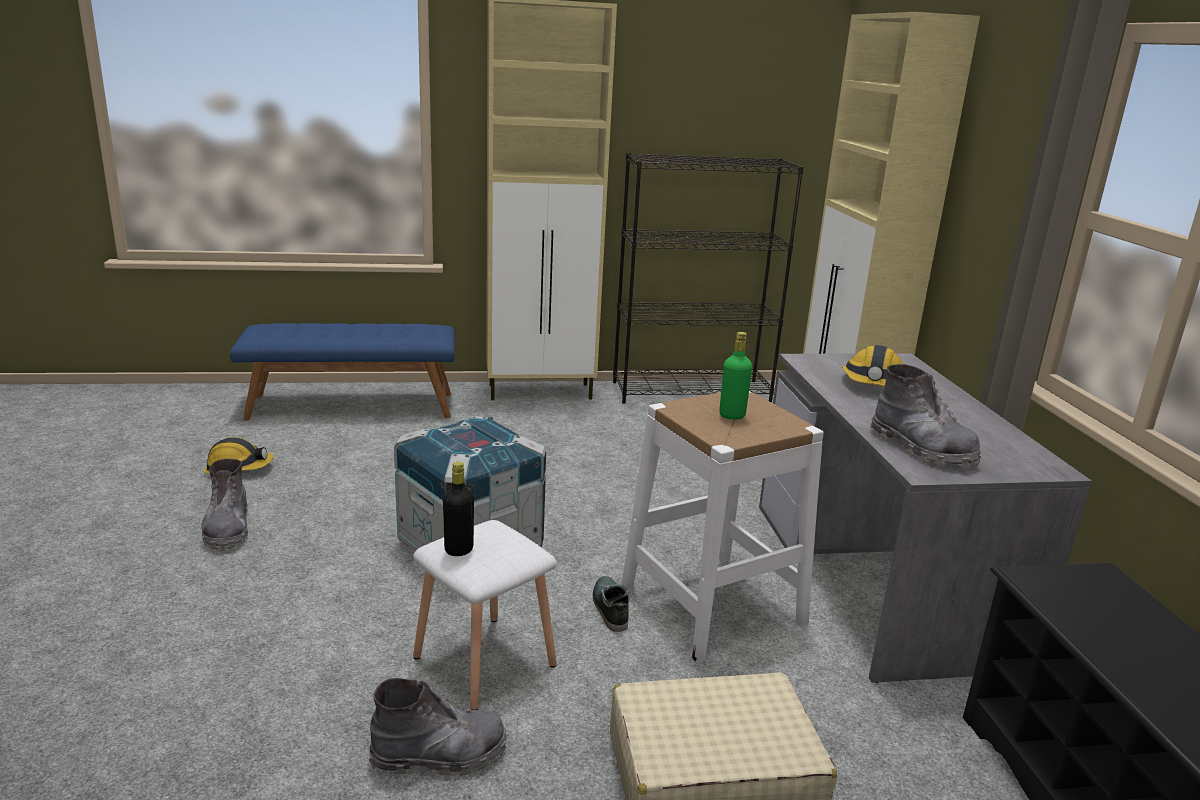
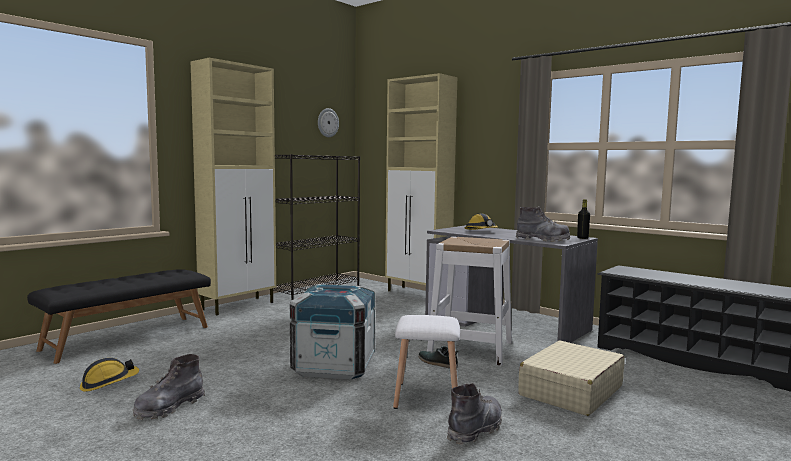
camera: 40 degrees left, 15 degrees down
grey boot [201,459,248,550] -> grey boot turned 90 degrees clockwise [133,354,205,420]
blue bench [230,323,455,421] -> black bench [27,269,211,364]
black bottle [443,462,474,556] -> black bottle moved to [577,199,590,239]
green bottle [719,332,752,420] -> none
none -> wall clock [318,108,339,137]

